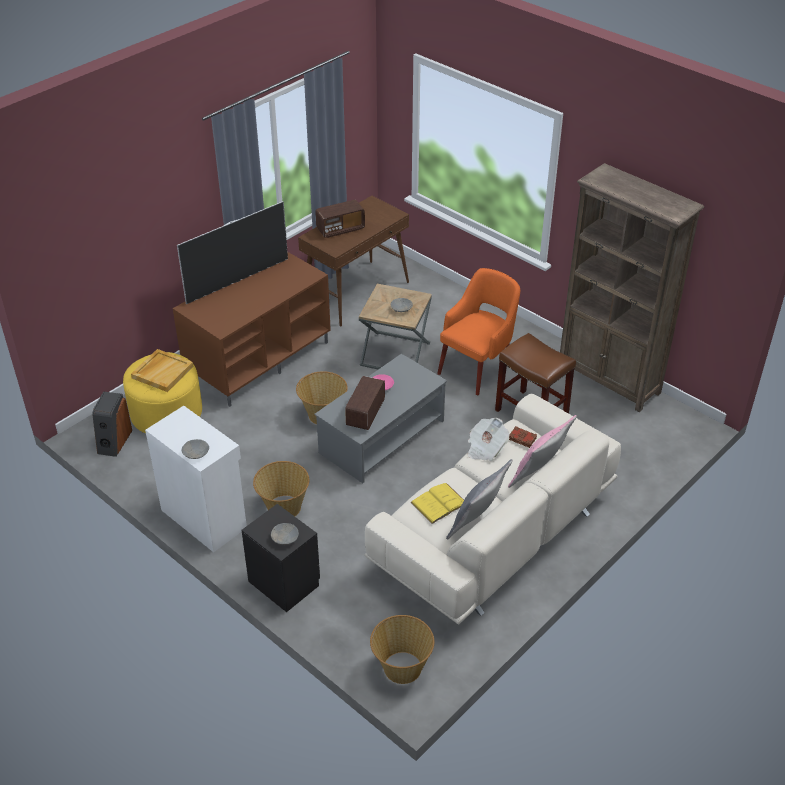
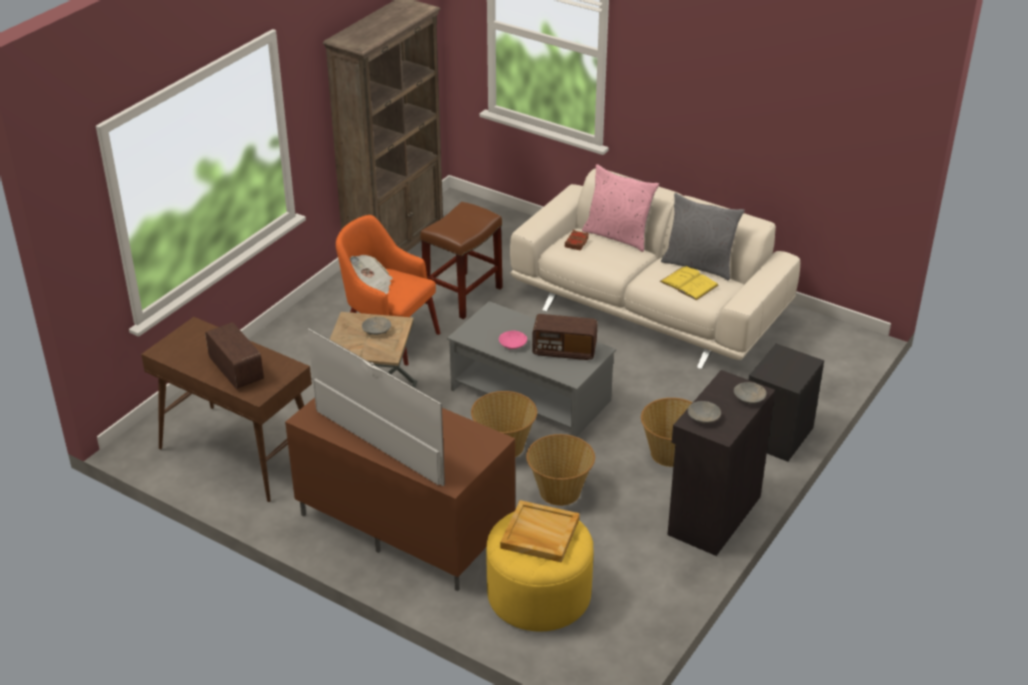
camera: 100 degrees left, 5 degrees down
speaker [92,391,132,457] -> none
white cabinet [145,406,247,552] -> black cabinet [667,370,775,556]
grey bowl [271,523,299,545] -> grey bowl moved to [688,401,721,424]
basket [370,615,434,684] -> basket moved to [526,434,595,506]
newspaper [467,418,509,461] -> newspaper moved to [350,255,393,294]

